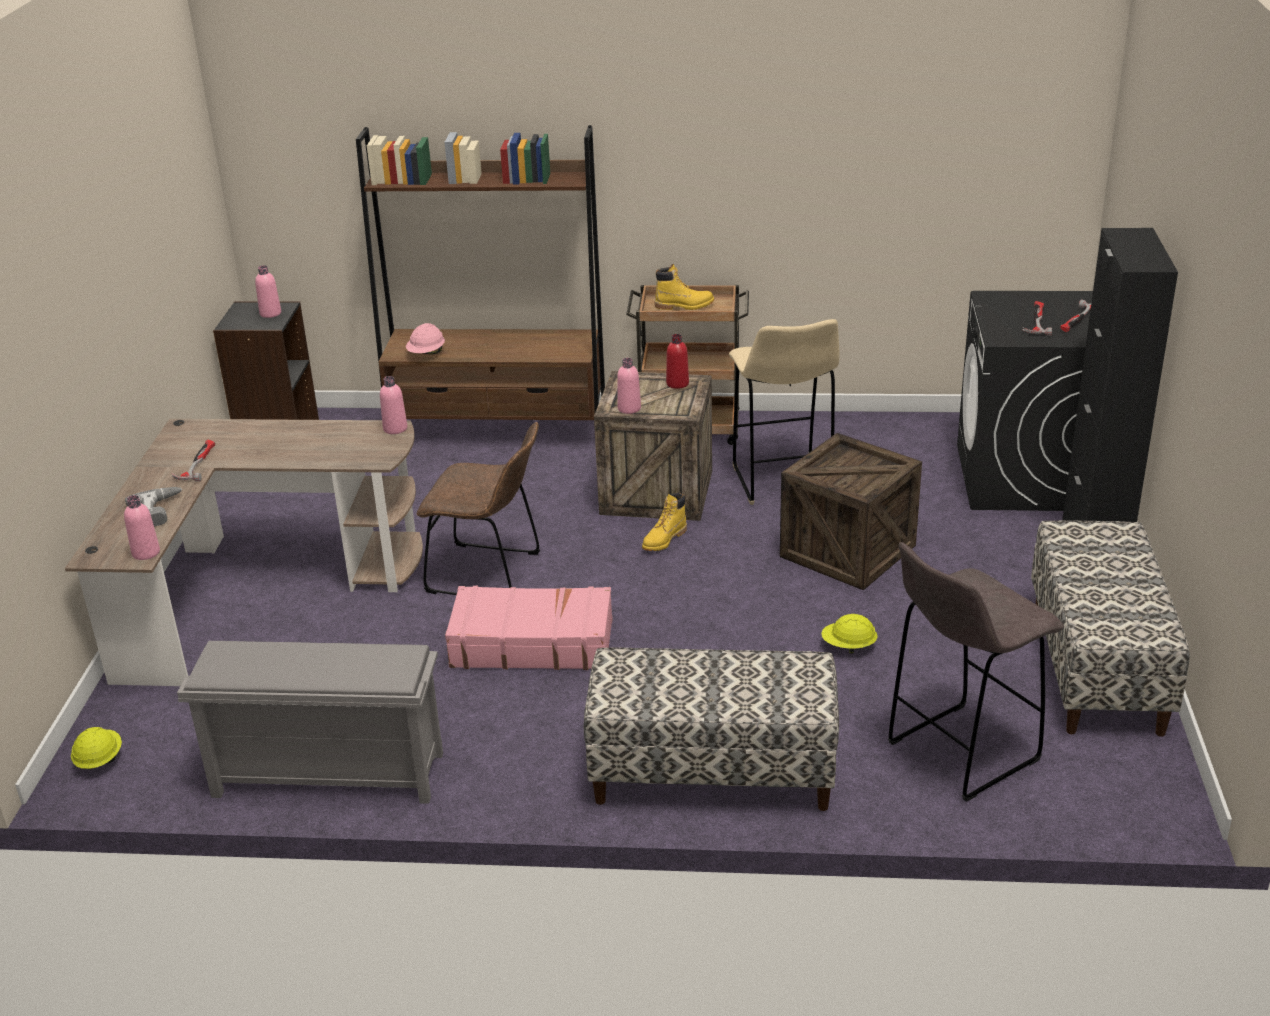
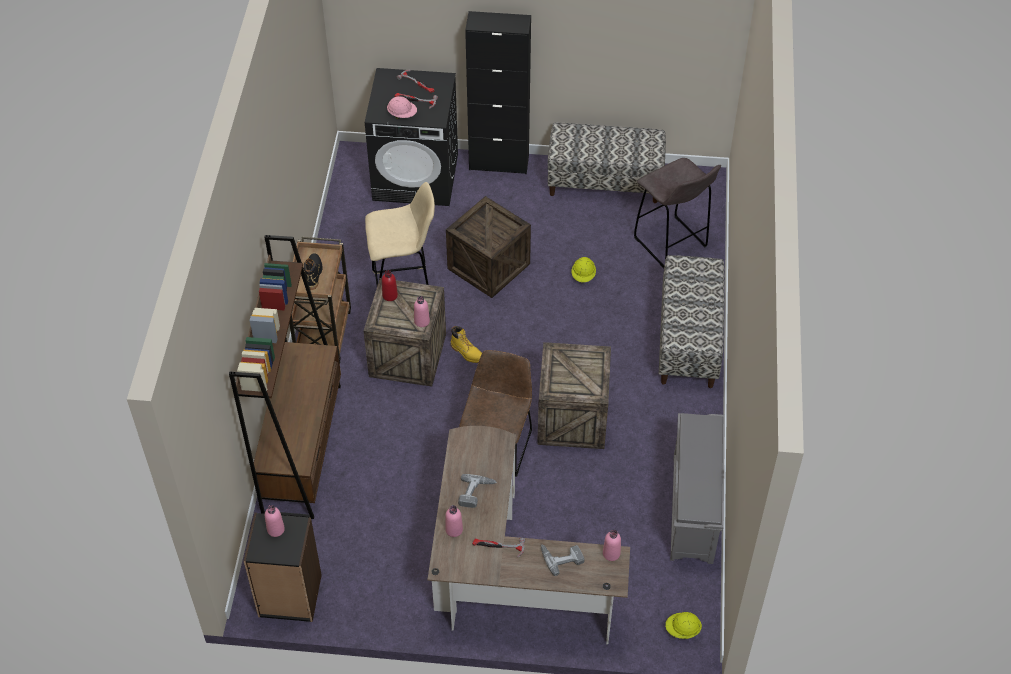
camera: 90 degrees left, 20 degrees up
pink bottle [380,376,407,434] -> pink bottle moved to [445,505,463,537]
pink hard hat [406,323,445,354] -> pink hard hat moved to [387,96,417,119]
pink suitcase [445,586,613,670] -> crate [537,342,611,449]
yellow boot [654,264,714,310] -> black boot [304,253,323,290]
none -> power drill [458,474,497,508]

